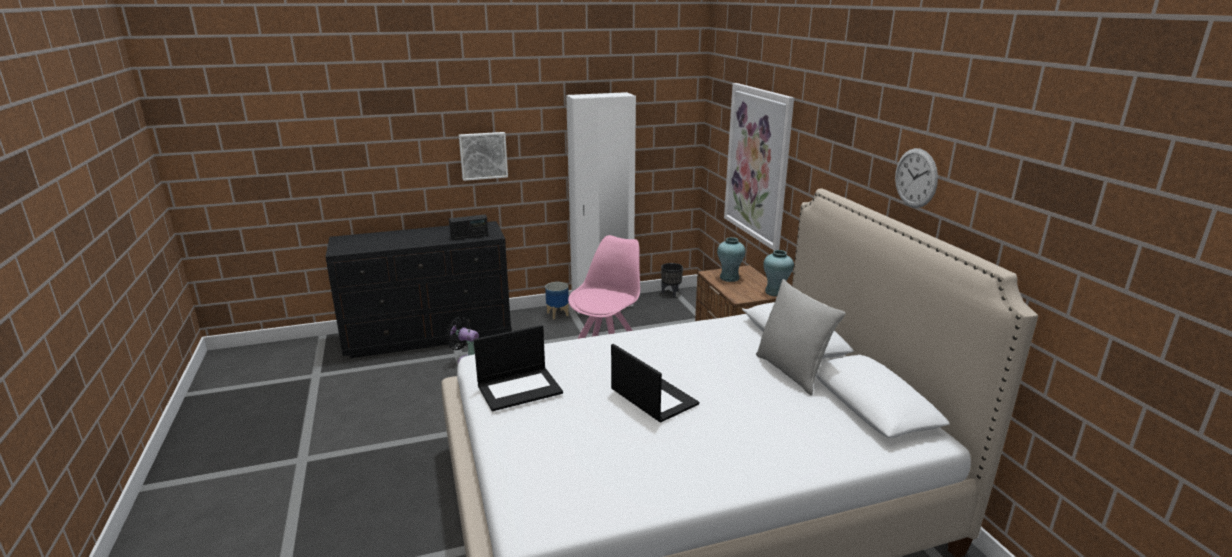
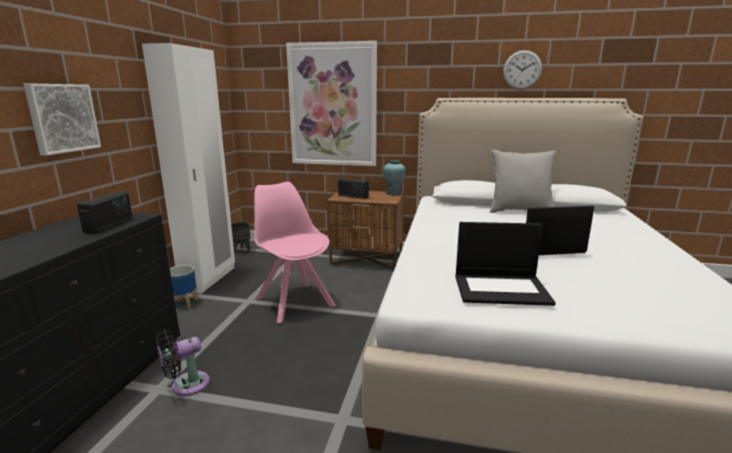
camera: 60 degrees left, 5 degrees down
laptop [474,325,563,411] -> laptop turned 90 degrees clockwise [455,222,556,306]
turquoise vase [717,237,745,282] -> radio [338,178,369,199]

